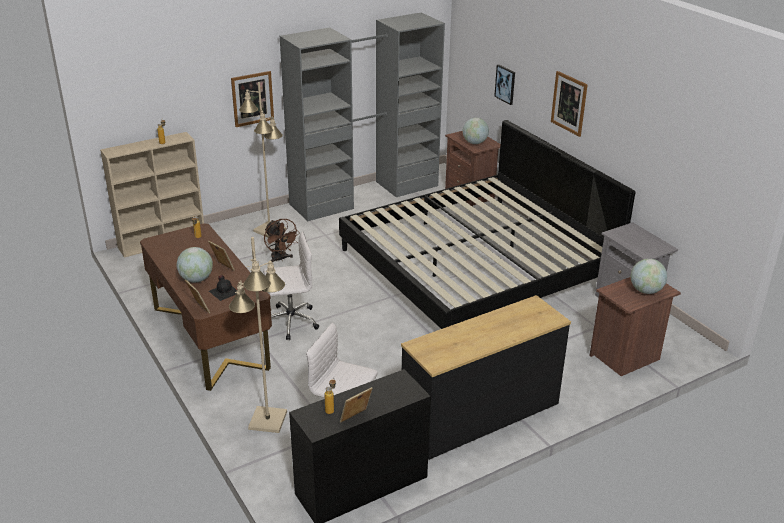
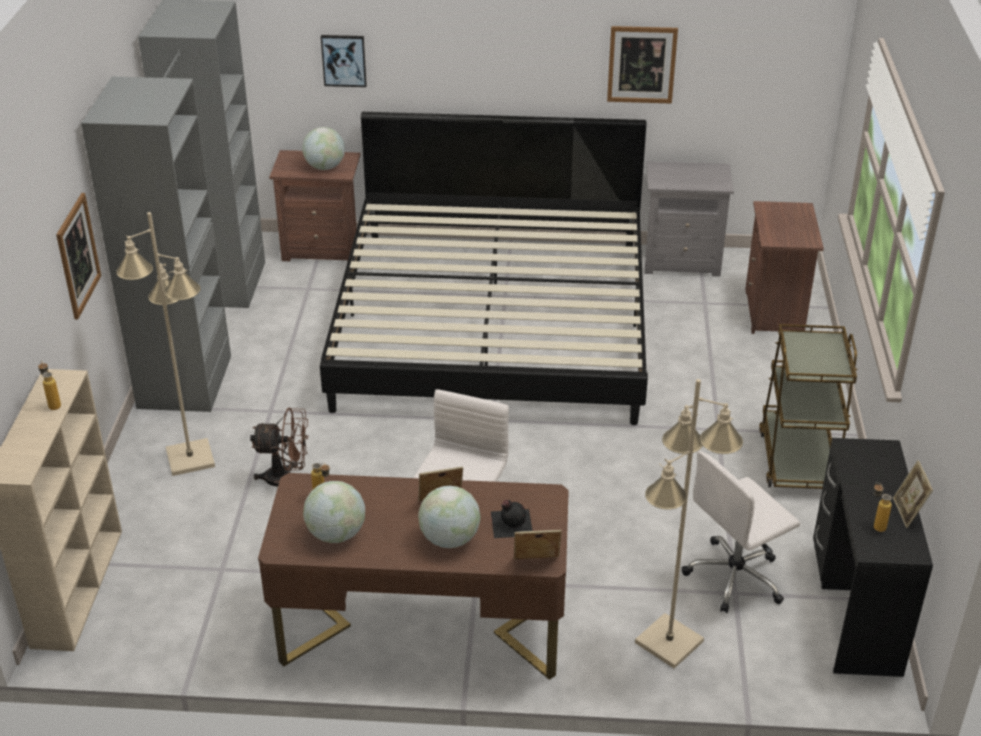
camera: 55 degrees left, 5 degrees up
black dresser [401,295,571,460] -> brown cart [759,324,857,489]
picture [551,71,588,137] -> picture moved to [607,26,678,104]
globe [631,259,667,294] -> globe moved to [303,481,365,543]

